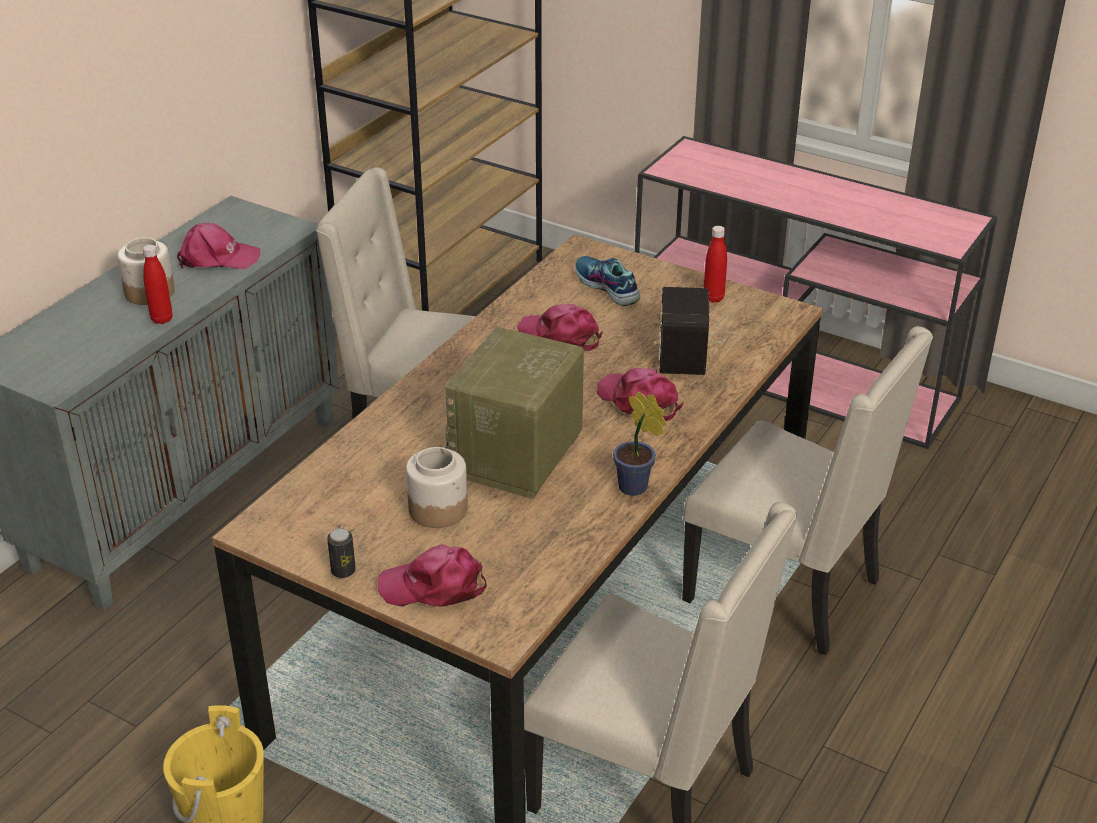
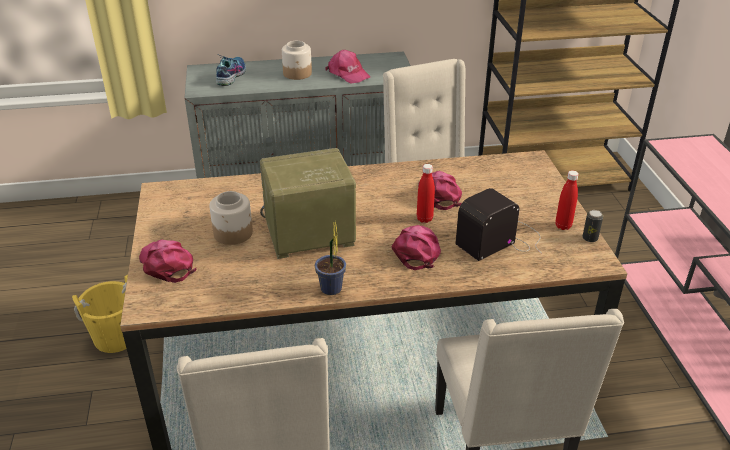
camera: 50 degrees right, 0 degrees up
red bottle [143,245,172,324] -> red bottle moved to [417,164,435,223]
can [327,528,356,578] -> can moved to [582,210,603,242]
shoe [575,256,640,306] -> shoe moved to [216,54,246,86]

